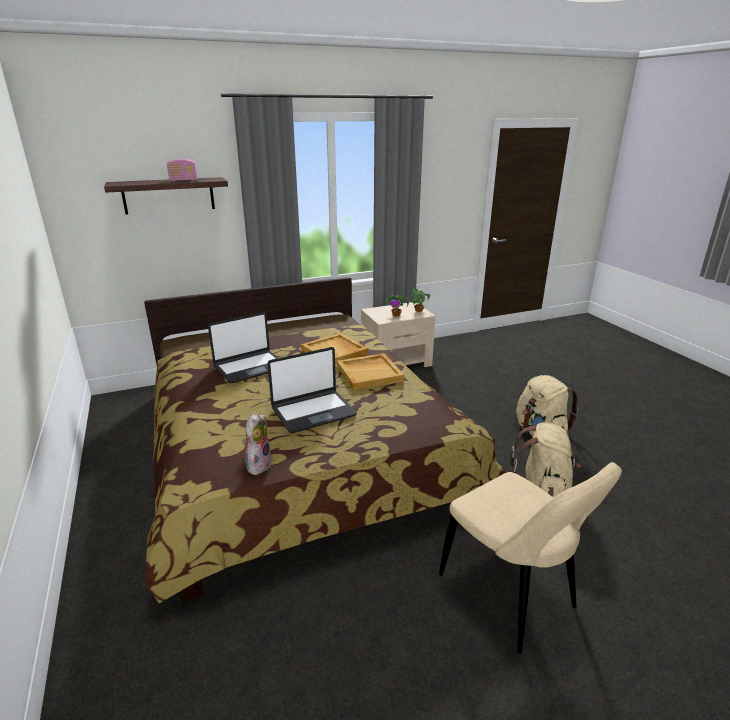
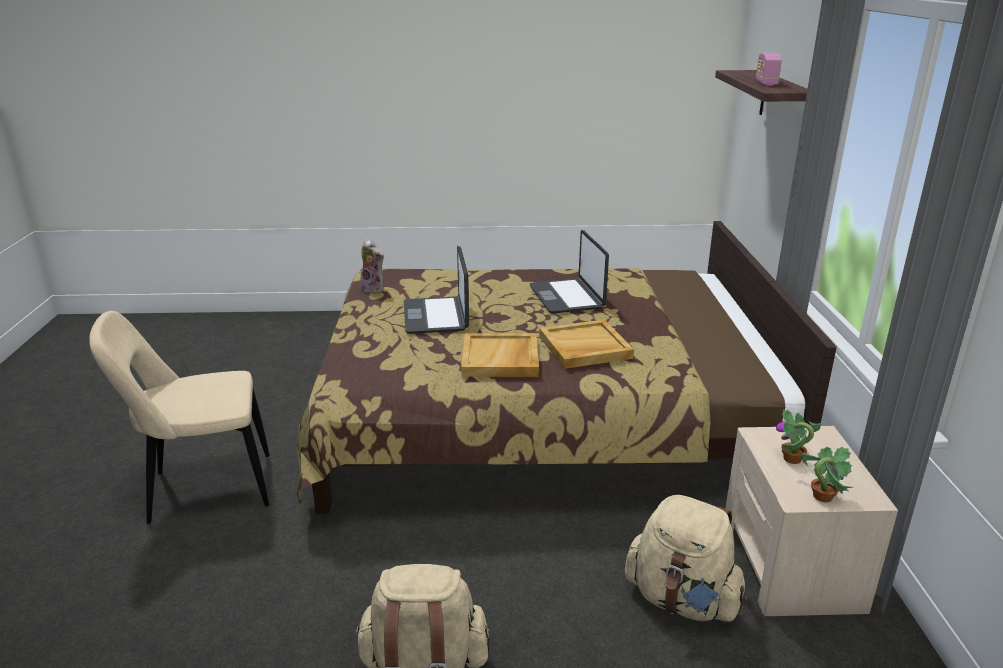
camera: 110 degrees right, 0 degrees up
beige backpack [510,422,581,498] -> beige backpack moved to [625,495,747,622]

